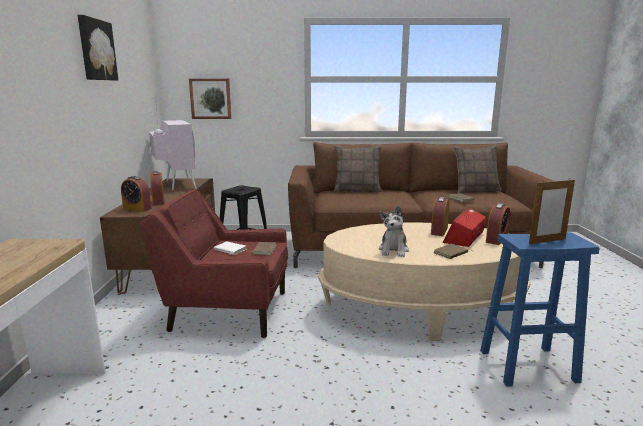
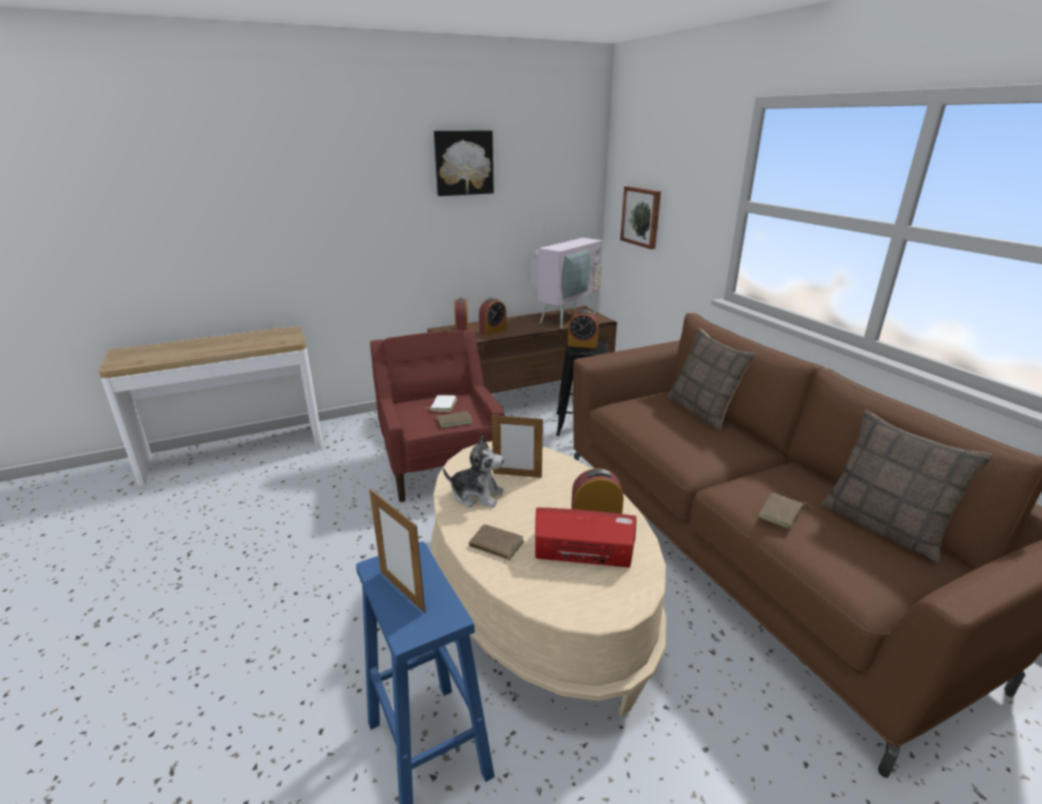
camera: 65 degrees right, 10 degrees up
plush toy [379,206,409,257] -> plush toy turned 150 degrees counterclockwise [443,436,504,507]
alarm clock [486,203,510,245] -> alarm clock moved to [568,310,599,349]
none -> picture frame [492,413,543,478]

